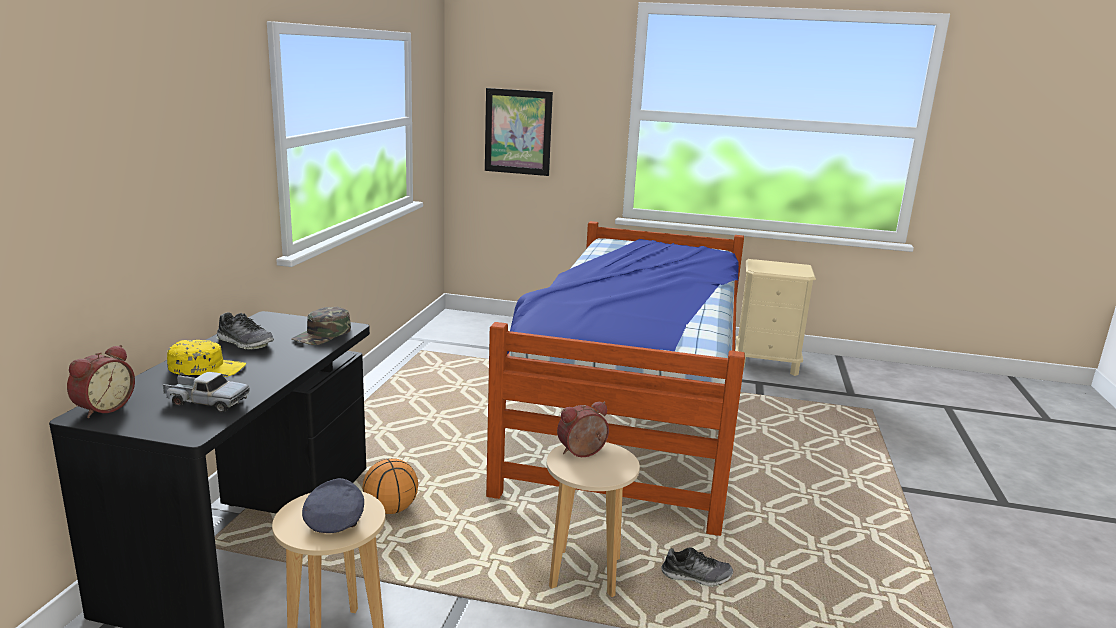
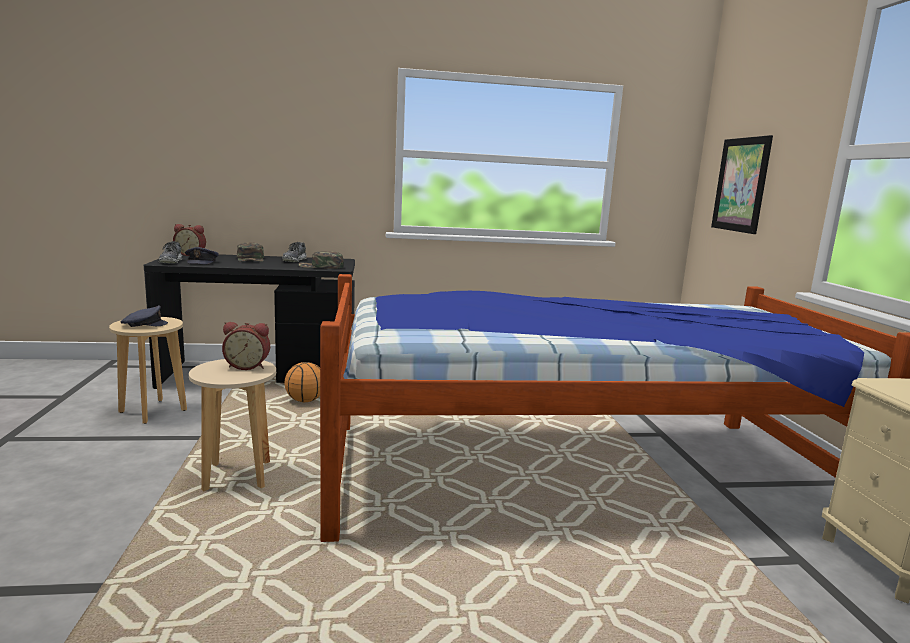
camera: 70 degrees right, 5 degrees down
toy truck [163,372,250,412] -> grey cap [185,247,219,265]
yellow cap [167,340,246,377] -> green cap [237,242,264,262]
alarm clock [557,402,609,457] -> alarm clock turned 135 degrees clockwise [222,322,270,370]
shoe [661,547,733,587] -> shoe moved to [159,241,182,263]

